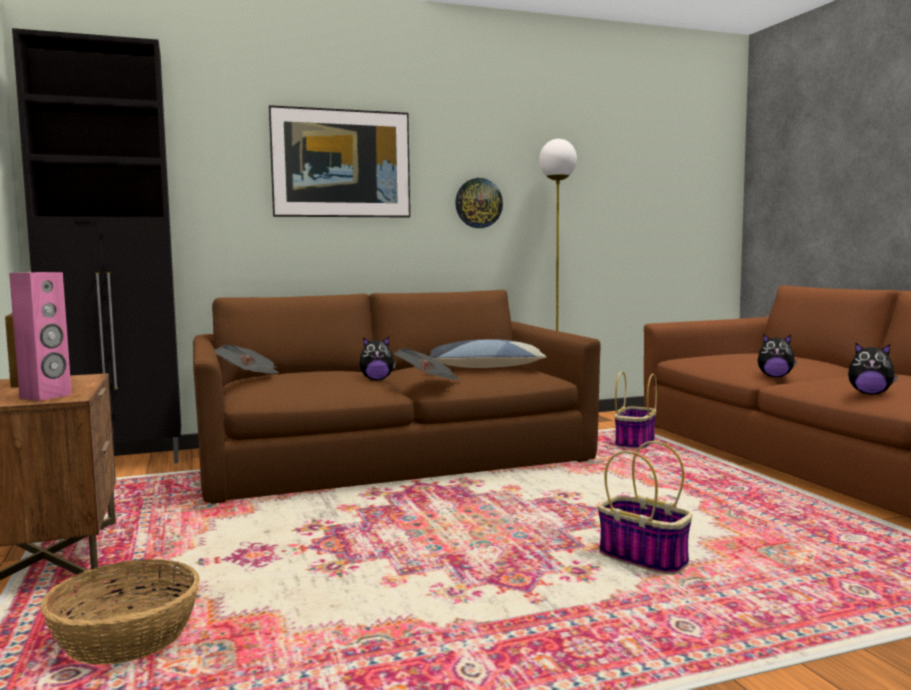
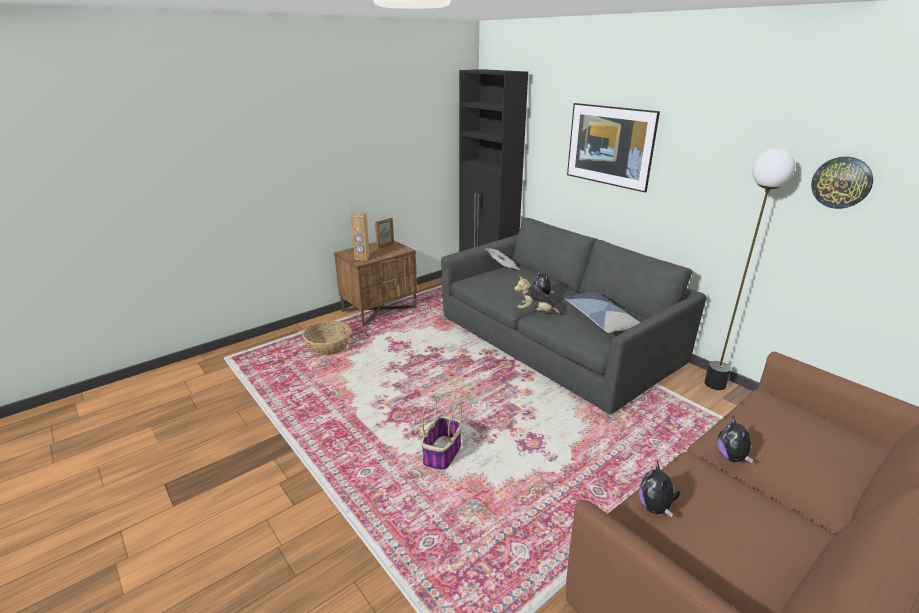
camera: 70 degrees right, 20 degrees up
pink speaker [9,272,72,401] -> brown speaker [351,213,370,260]
brown sofa [193,290,601,504] -> grey sofa [441,218,706,414]
newspaper [393,349,460,380] -> plush toy [514,276,564,315]
wall clock [455,178,503,228] -> wall clock moved to [811,156,873,209]
basket [614,371,657,449] -> none

